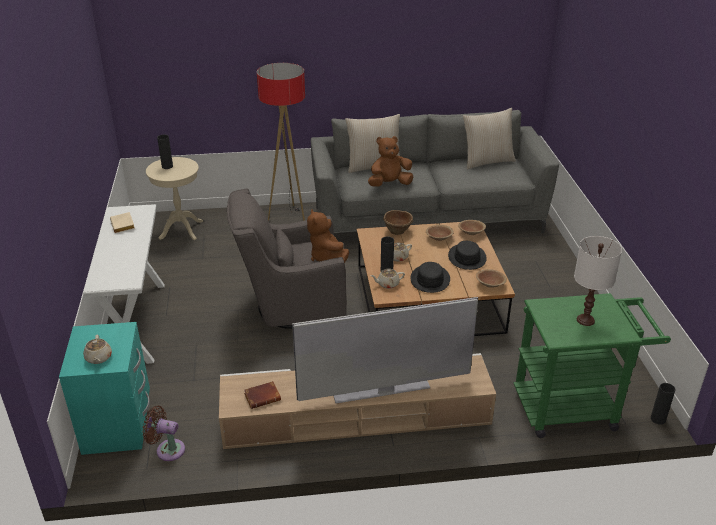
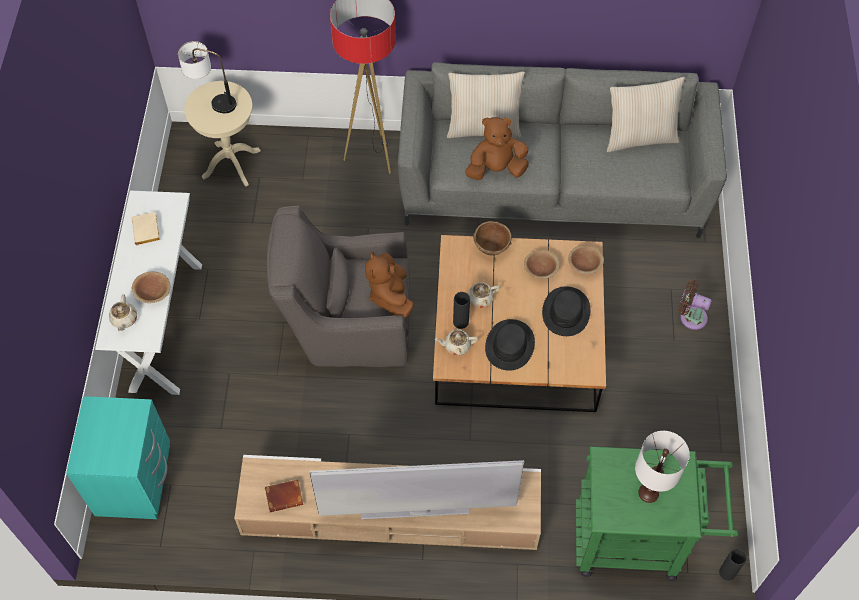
camera: 10 degrees right, 25 degrees up
beige teapot [83,335,112,364] -> beige teapot moved to [109,294,137,331]
brown fan [142,406,185,461] -> brown fan moved to [678,280,712,330]
black vase [157,135,173,169] -> table lamp [178,41,237,113]
brown bowl [476,269,507,288] -> brown bowl moved to [132,271,170,303]

